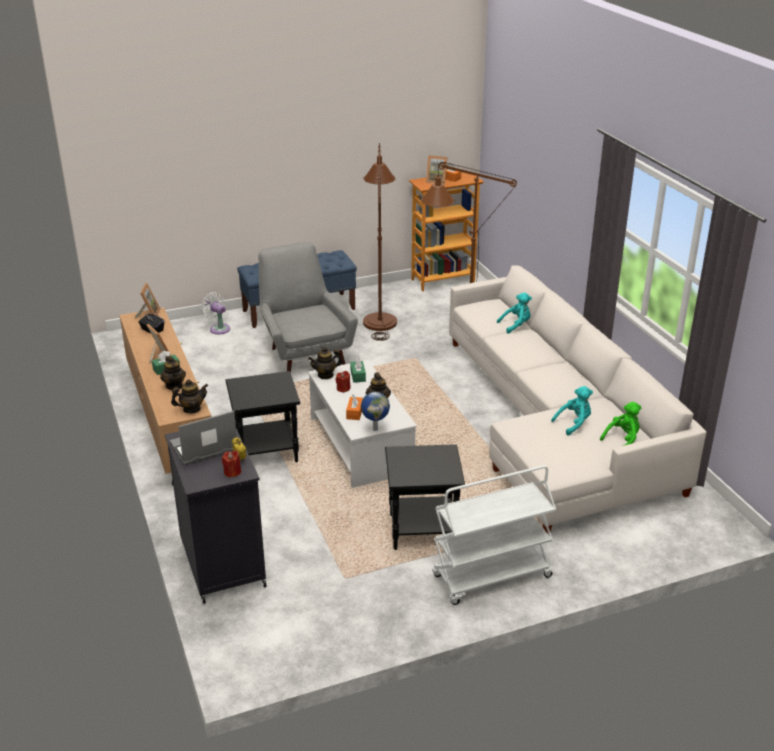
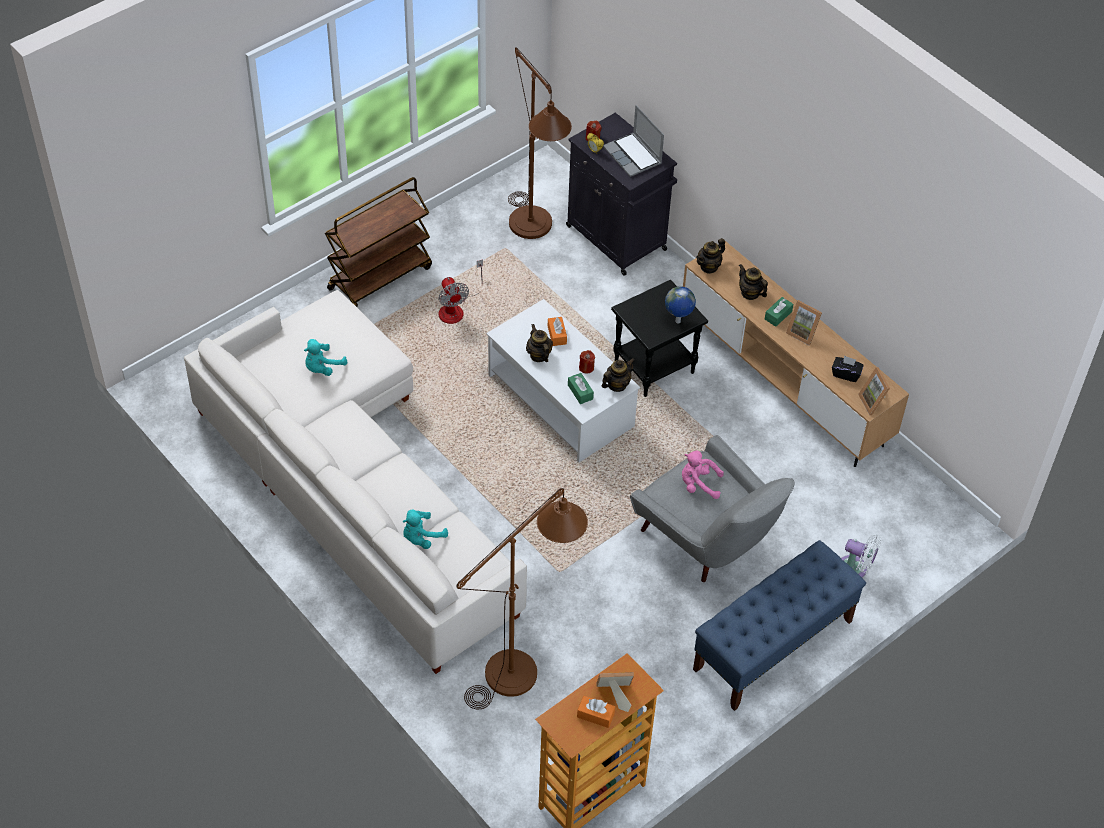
camera: 160 degrees right, 20 degrees up
laptop [170,411,237,464] -> laptop turned 105 degrees clockwise [603,105,664,177]
globe [361,392,390,431] -> globe moved to [665,286,696,323]
brown floor lamp [363,143,397,341] -> brown floor lamp moved to [508,47,572,239]
black side table [385,444,465,550] -> fan [438,259,483,324]
white cart [432,465,556,605] -> brown cart [325,177,432,307]
green plush toy [600,402,641,446] -> none
none -> pink plush toy [682,451,724,499]

